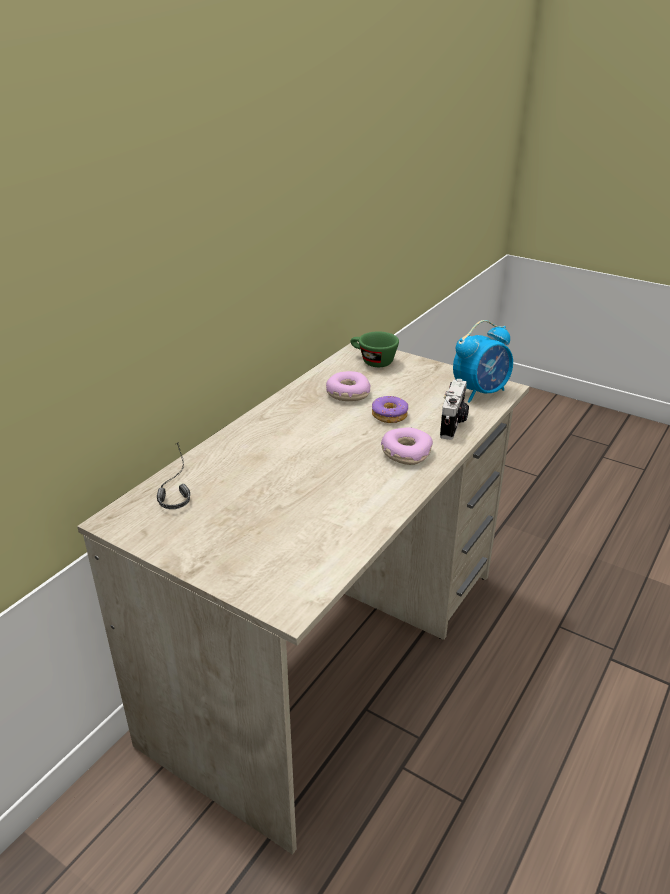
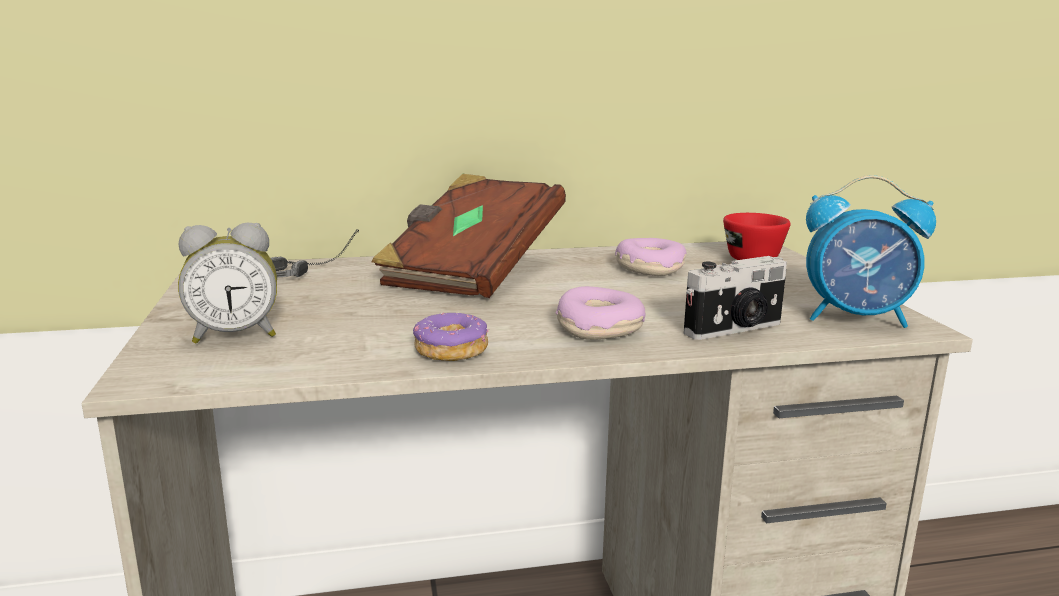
camera: 45 degrees right, 15 degrees down
green cup [351,331,399,367] -> red cup [723,213,791,260]
donut [372,396,408,423] -> donut moved to [413,312,489,361]
none -> alarm clock [178,223,277,343]
none -> brown book [371,174,566,298]

